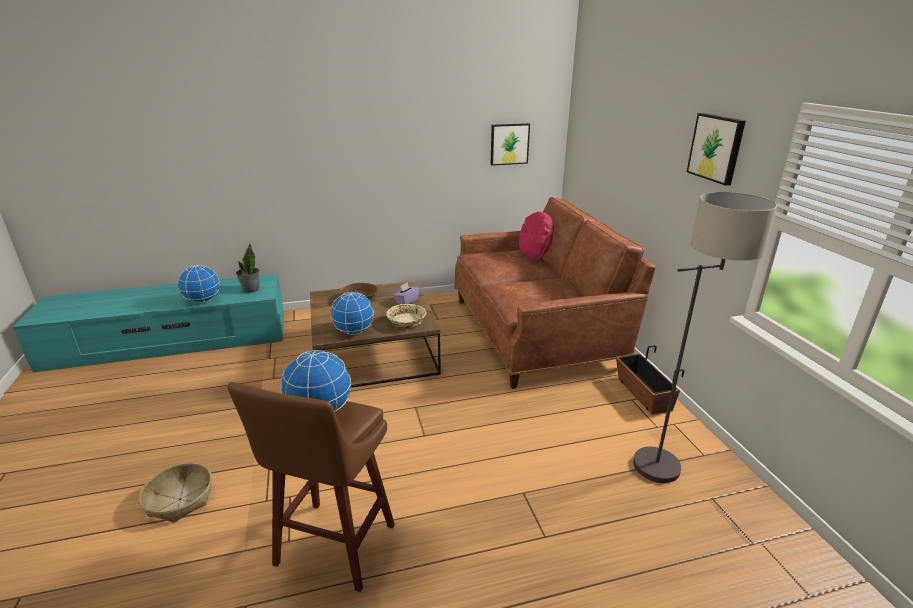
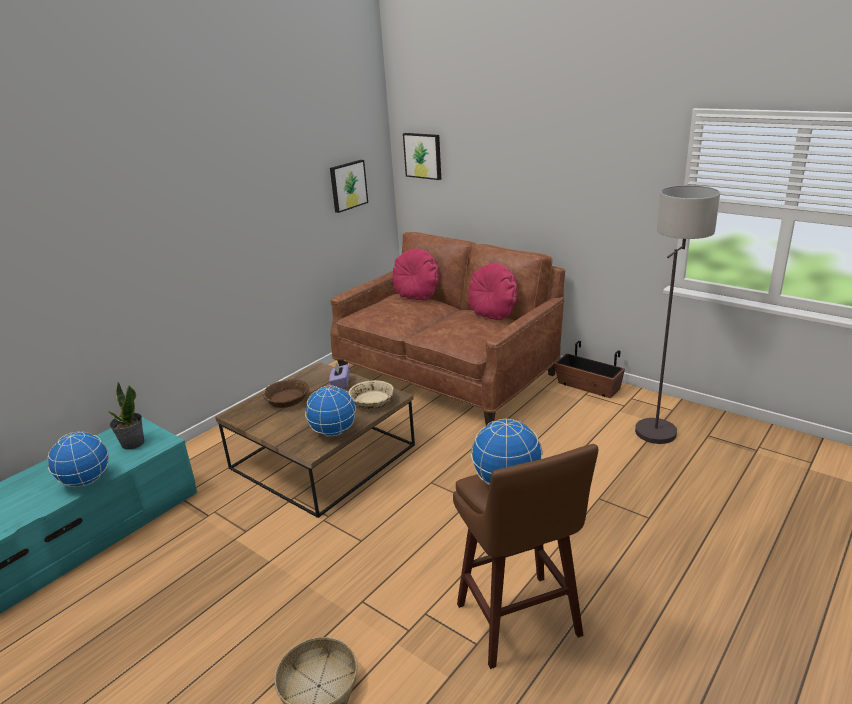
camera: 35 degrees left, 0 degrees up
picture [687,113,746,185] -> picture moved to [403,133,441,180]
none -> pink pillow [469,263,517,320]

